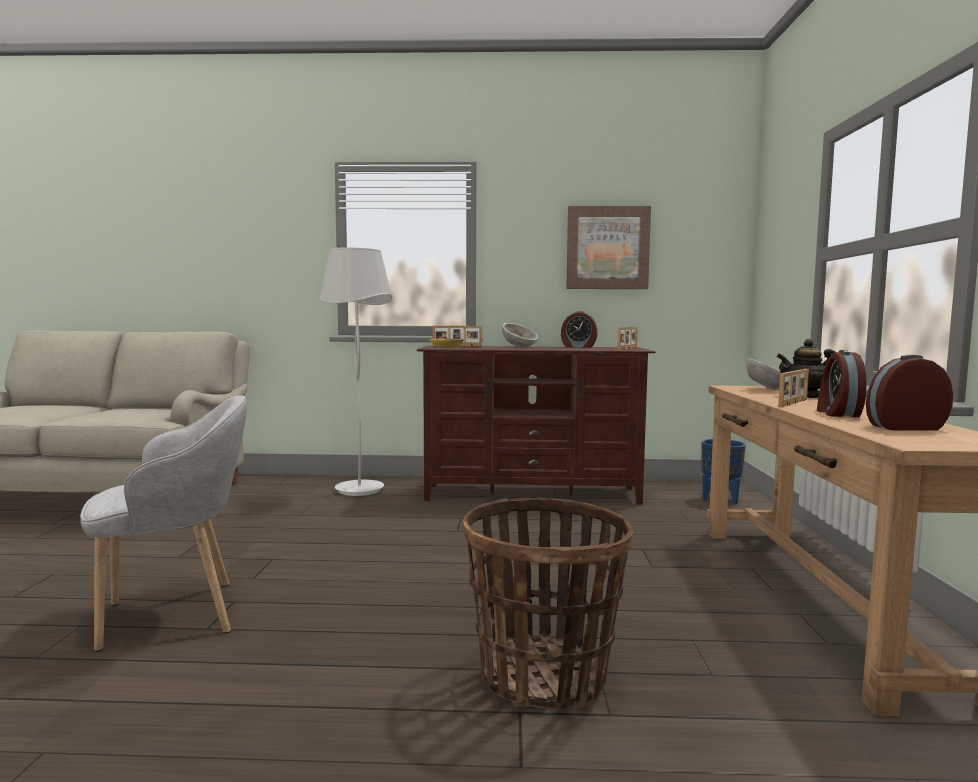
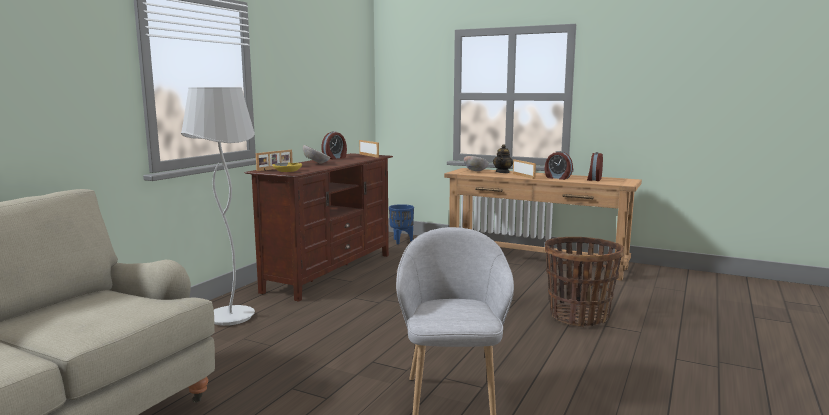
camera: 65 degrees left, 5 degrees up
picture [566,206,651,289] -> none

